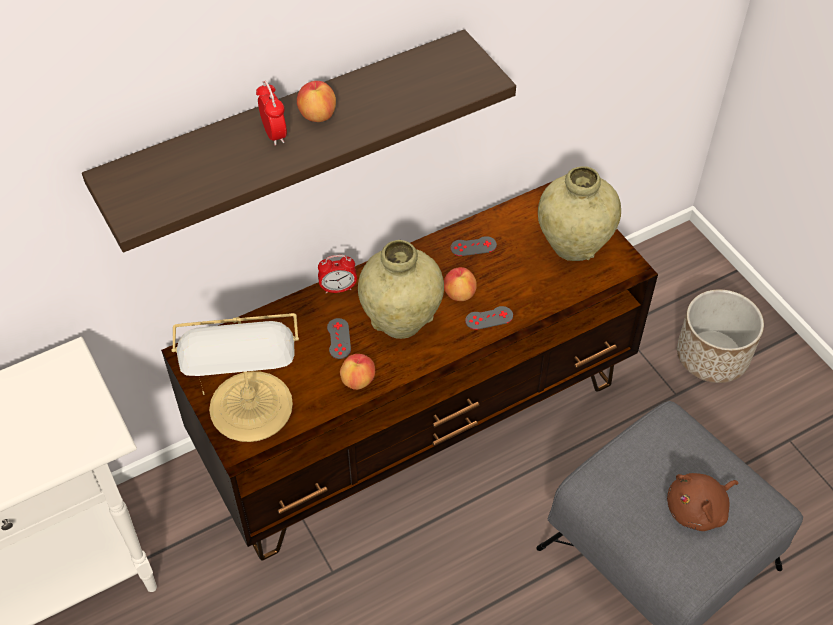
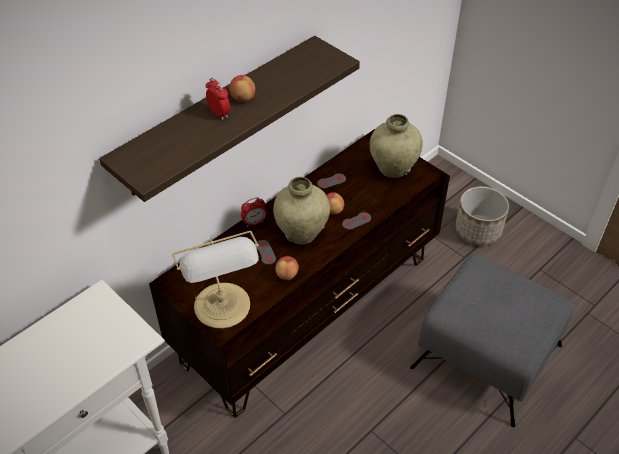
camera: 15 degrees left, 5 degrees down
brown plush toy [667,473,738,531] -> none

